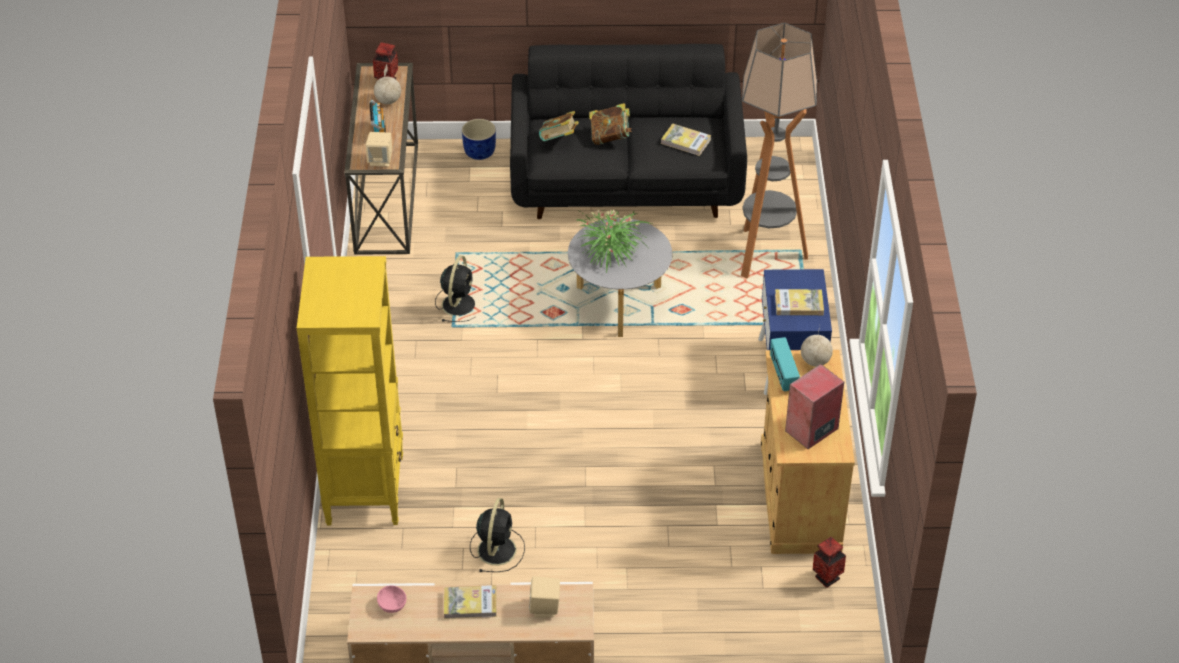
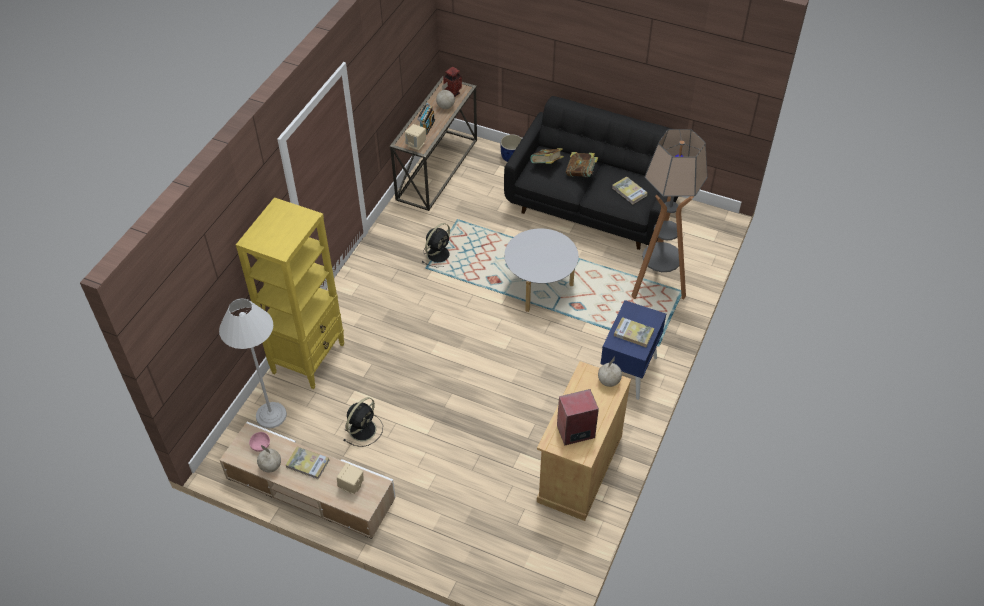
camera: 25 degrees right, 5 degrees up
potted plant [575,209,652,274] -> none
radio [770,337,800,392] -> none
vase [813,537,846,588] -> none
none -> white floor lamp [219,298,287,428]
none -> globe [257,445,281,473]

